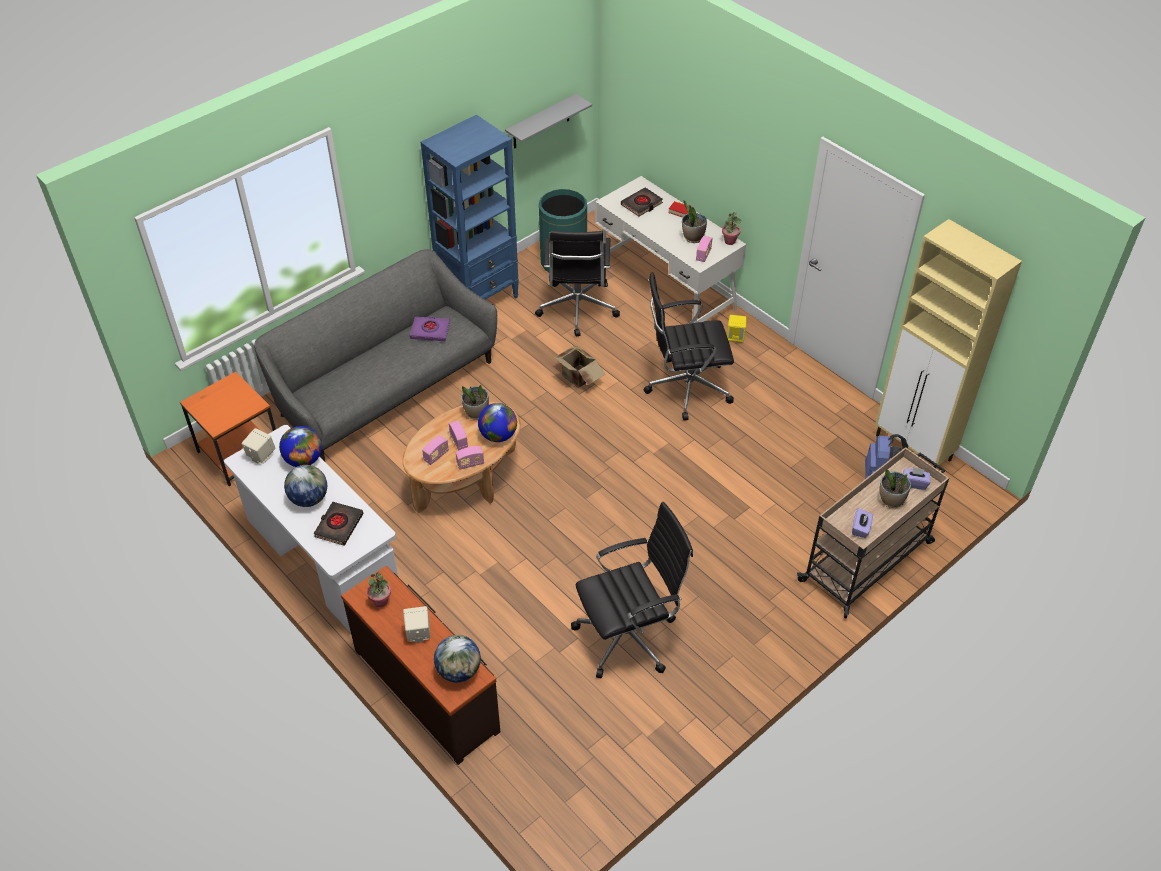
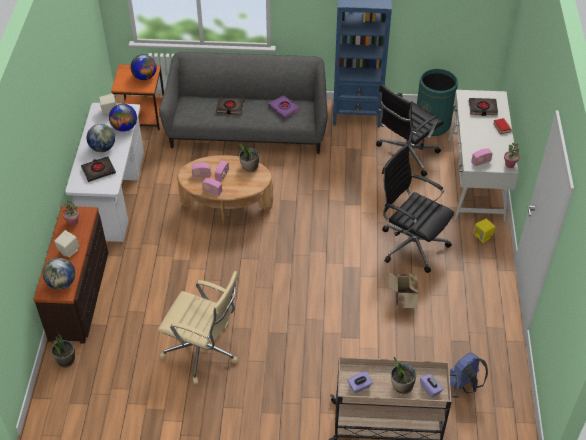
camera: 45 degrees right, 0 degrees up
globe [478,403,517,442] -> globe moved to [131,54,157,80]
grey shelf [505,94,592,149] -> none
cardboard box [554,346,605,388] -> cardboard box moved to [389,272,418,309]
black office chair [571,502,693,678] -> beige office chair [158,271,238,384]
potted plant [682,200,707,243] -> potted plant moved to [49,331,75,368]
beige cabinet [875,219,1022,468] -> none
none -> black book [216,97,245,114]

